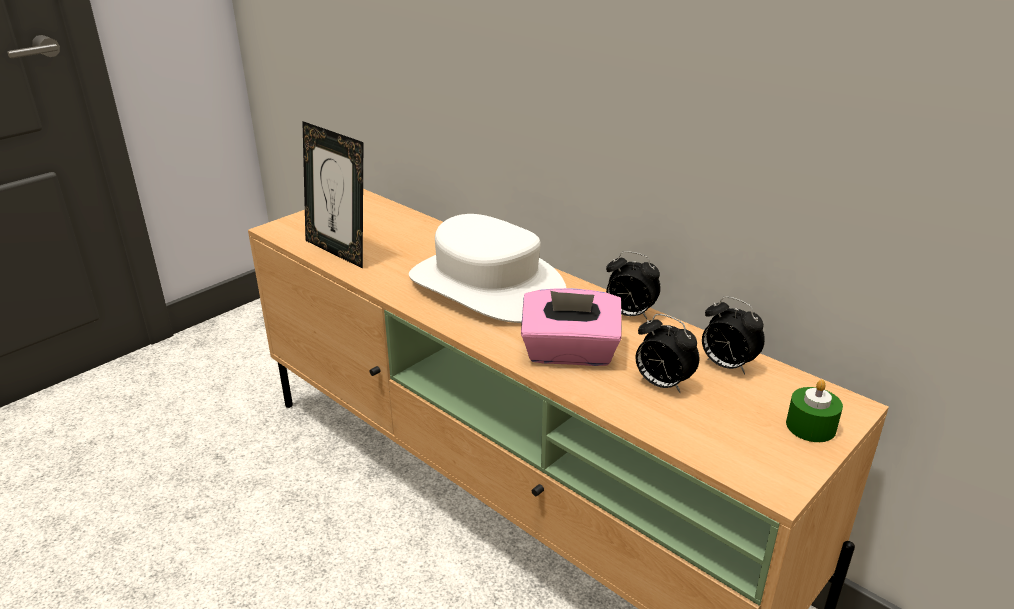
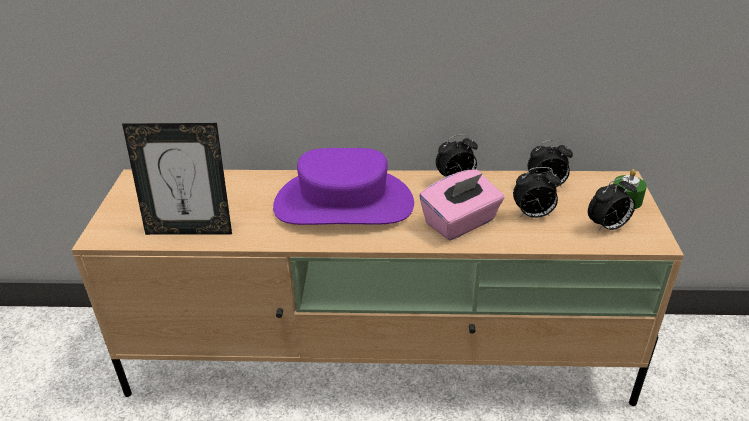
camera: 40 degrees left, 5 degrees up
white hat [409,214,566,323] -> purple hat [273,148,414,225]
none -> alarm clock [588,177,637,232]

